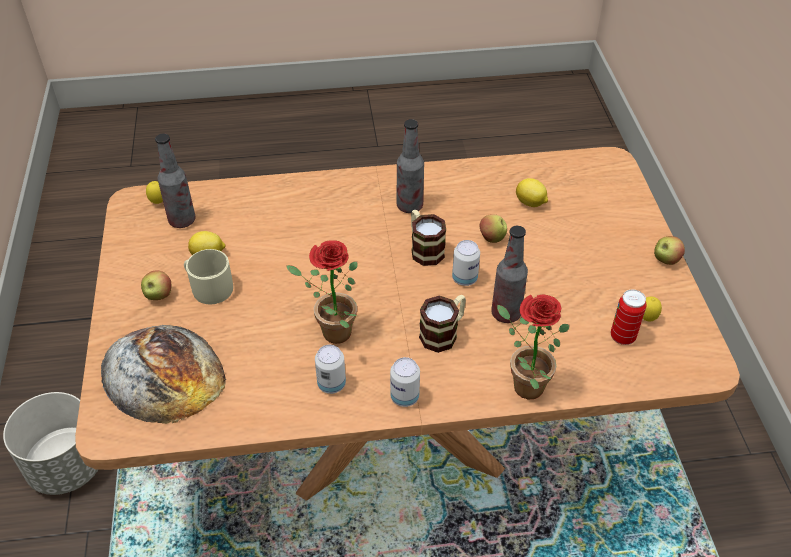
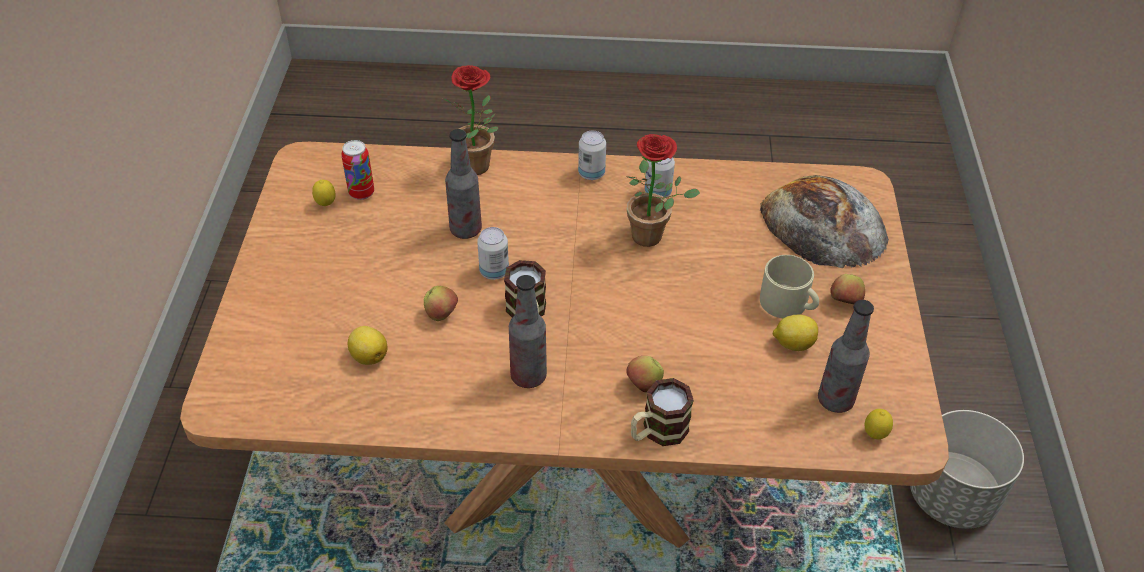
camera: 170 degrees left, 0 degrees up
mug [419,295,466,353] -> mug moved to [631,378,694,446]
apple [654,236,685,265] -> apple moved to [626,356,664,392]

